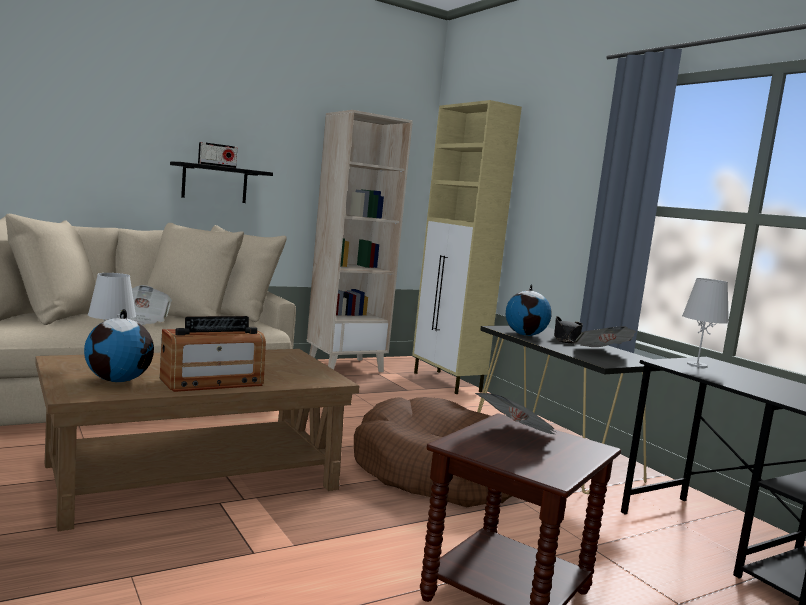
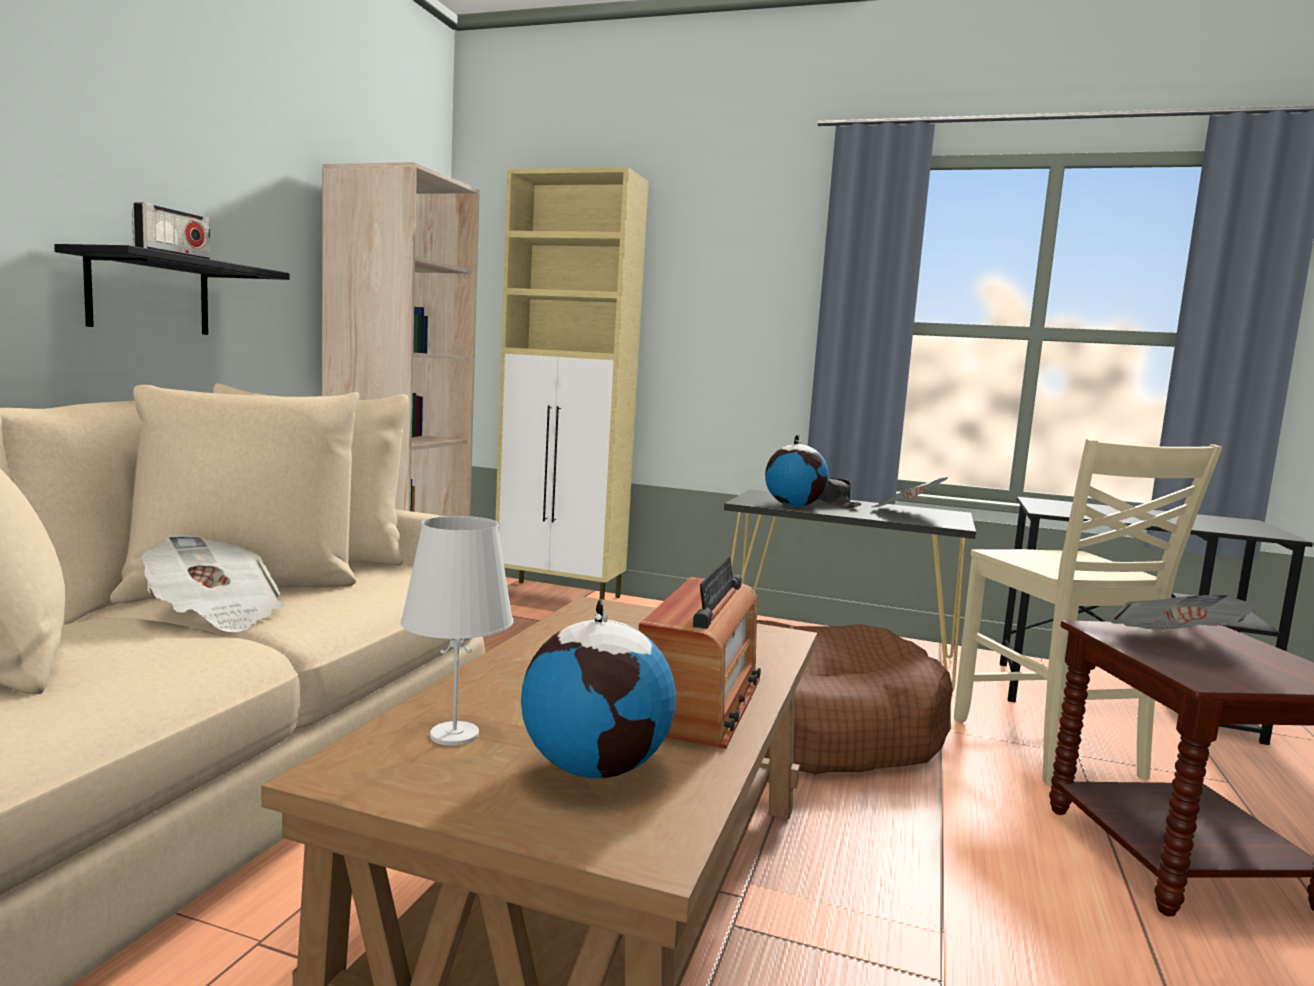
camera: 40 degrees left, 0 degrees up
white table lamp [682,278,729,368] -> none
none -> beige chair [954,438,1222,785]

